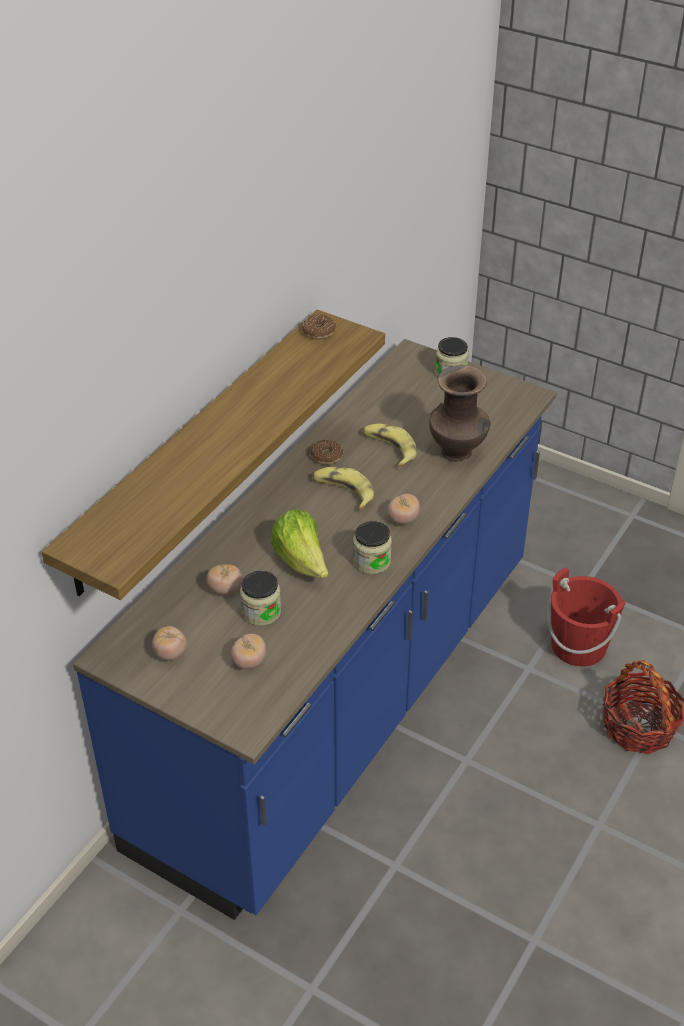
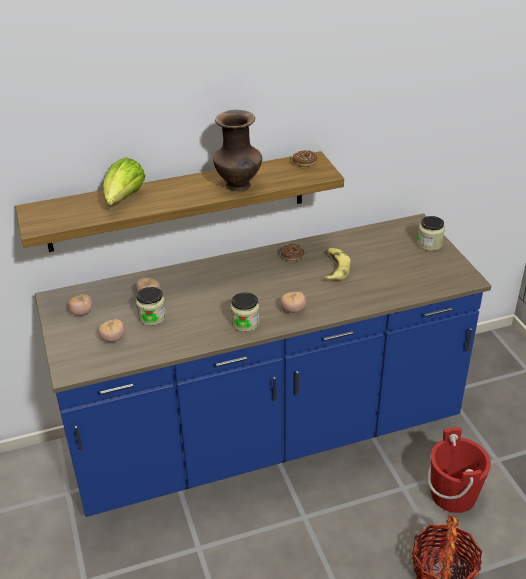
camera: 40 degrees right, 5 degrees down
lettuce [271,509,328,579] -> lettuce moved to [103,157,145,205]
banana [312,467,374,510] -> none
brown vase [429,365,490,462] -> brown vase moved to [213,110,262,192]

